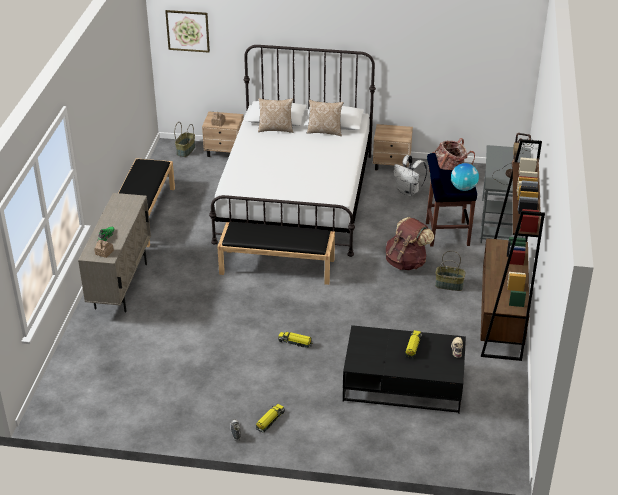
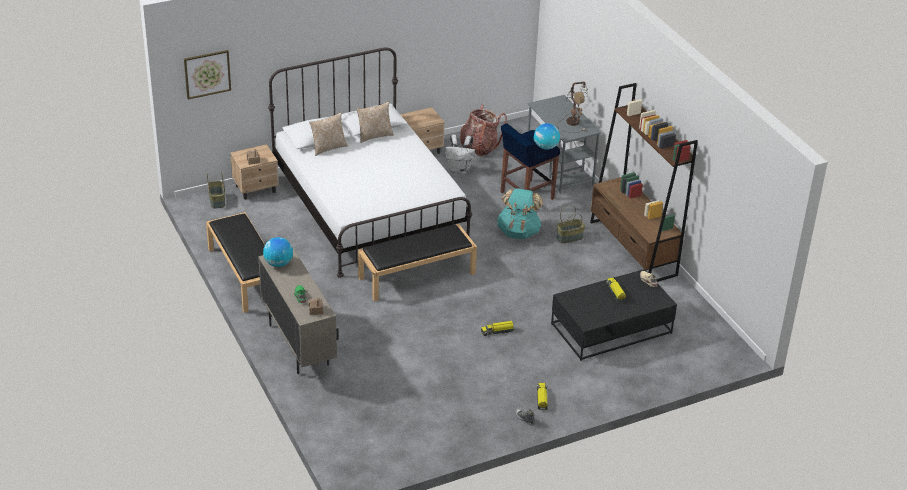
camera: 35 degrees left, 0 degrees up
brown backpack [386,217,434,270] -> turquoise backpack [497,188,543,239]
none -> globe [263,237,293,267]

